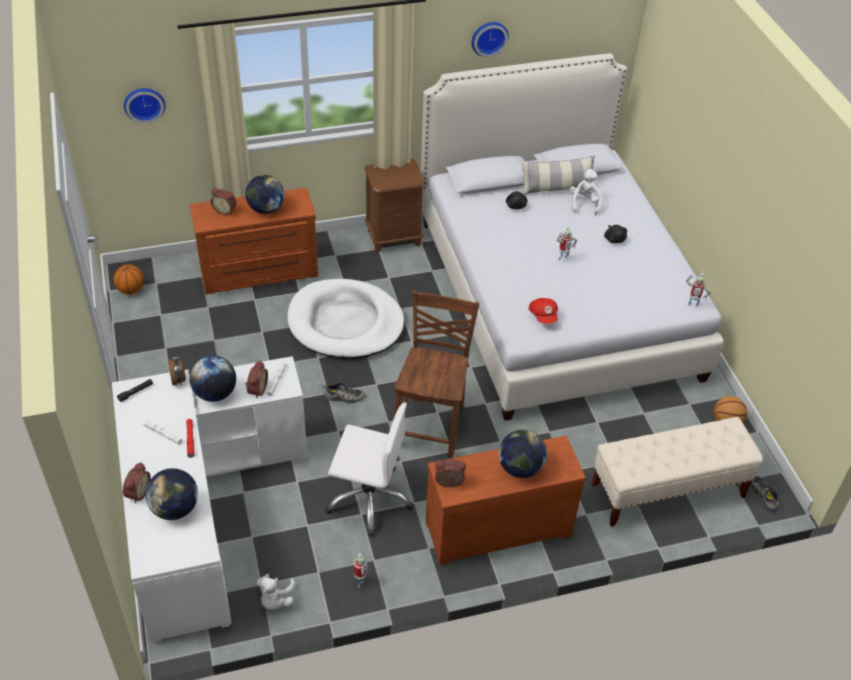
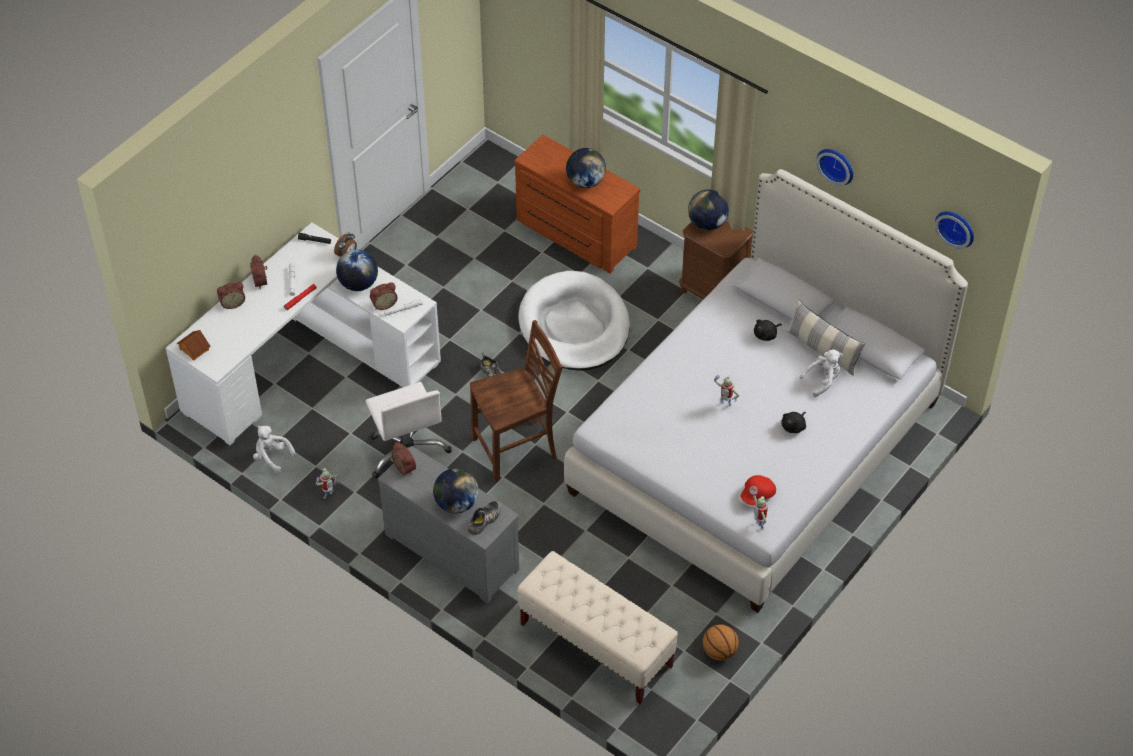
camera: 55 degrees right, 5 degrees up
basketball [114,265,144,294] -> none
wall clock [124,88,166,123] -> wall clock moved to [935,211,974,249]
globe [145,468,198,520] -> globe moved to [688,189,729,230]
alarm clock [211,188,236,215] -> alarm clock moved to [250,255,267,290]
white plush toy [257,574,296,609] -> white plush toy turned 60 degrees clockwise [253,426,296,473]
brown dresser [426,436,586,565] -> grey dresser [378,446,519,603]
red cap [529,298,558,324] -> red cap moved to [740,475,776,506]
shoe [751,475,779,512] -> shoe moved to [468,500,501,535]
none -> toy house [177,330,211,361]

